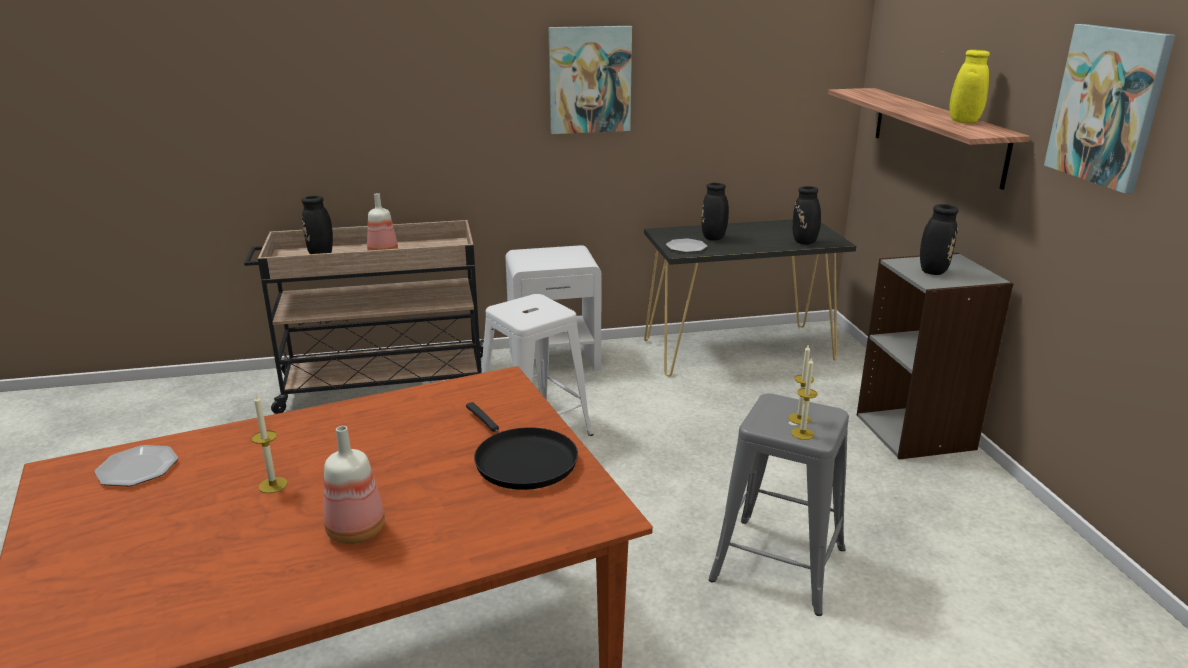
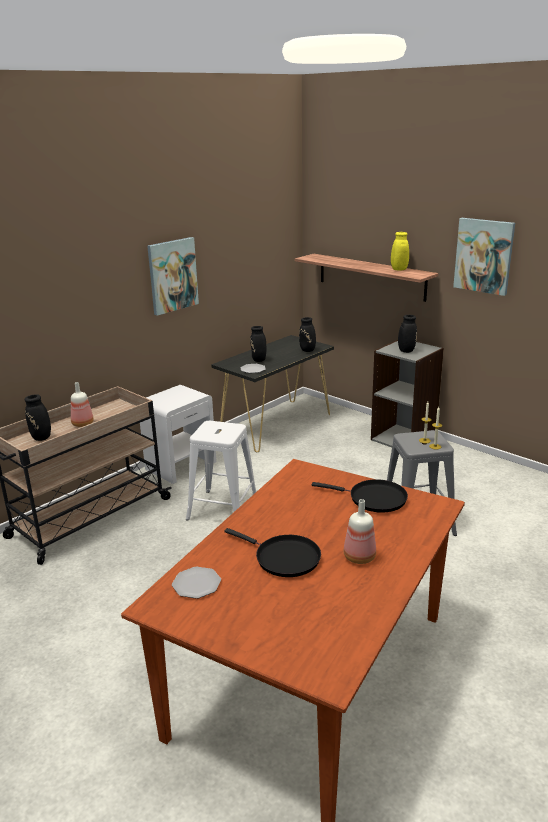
camera: 35 degrees left, 0 degrees up
candle [251,394,288,493] -> black frying pan [224,528,321,577]

